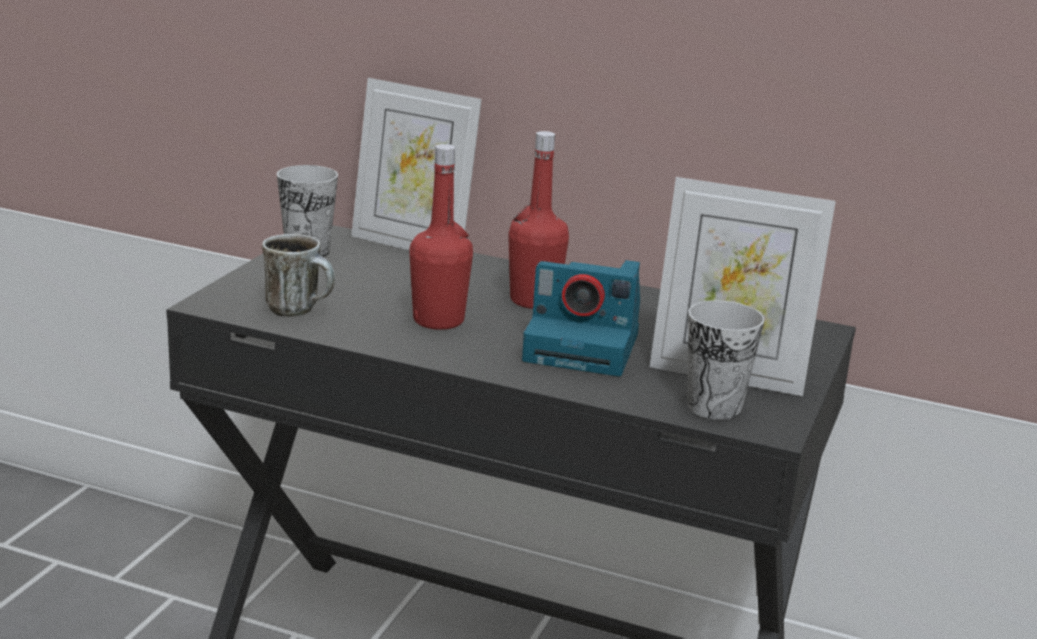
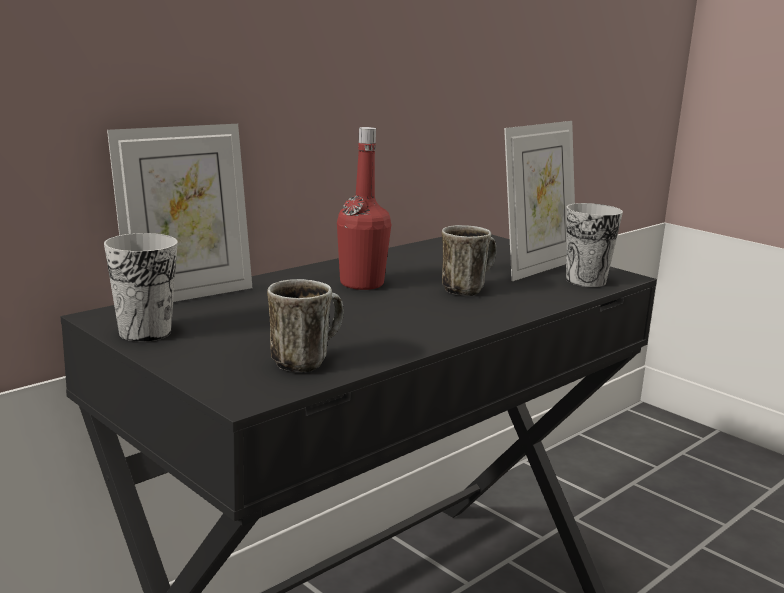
camera: 65 degrees left, 5 degrees down
red bottle [409,144,473,330] -> none
camera [522,260,640,376] -> mug [442,225,497,296]

